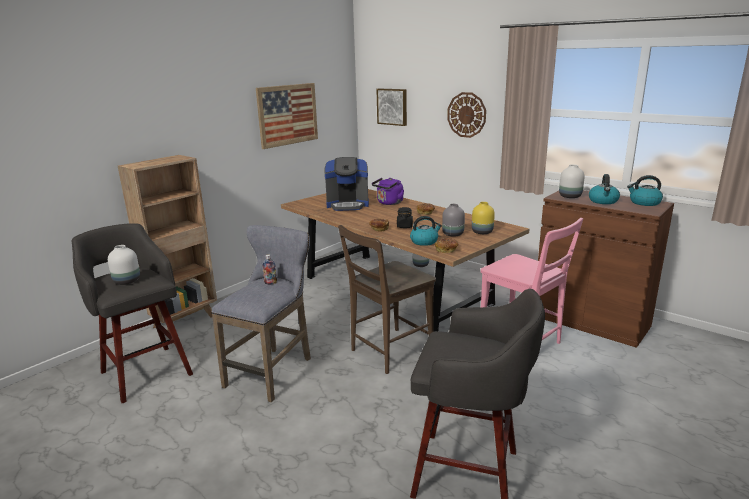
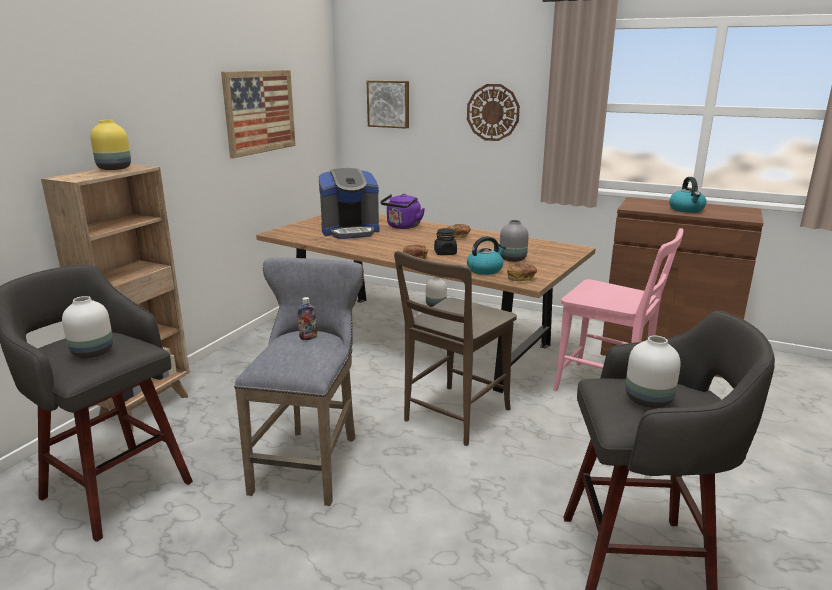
camera: 15 degrees left, 0 degrees up
yellow vase [472,202,495,234] -> yellow vase moved to [90,120,131,170]
white vase [559,164,585,198] -> white vase moved to [625,336,681,408]
kettle [627,175,663,206] -> none

